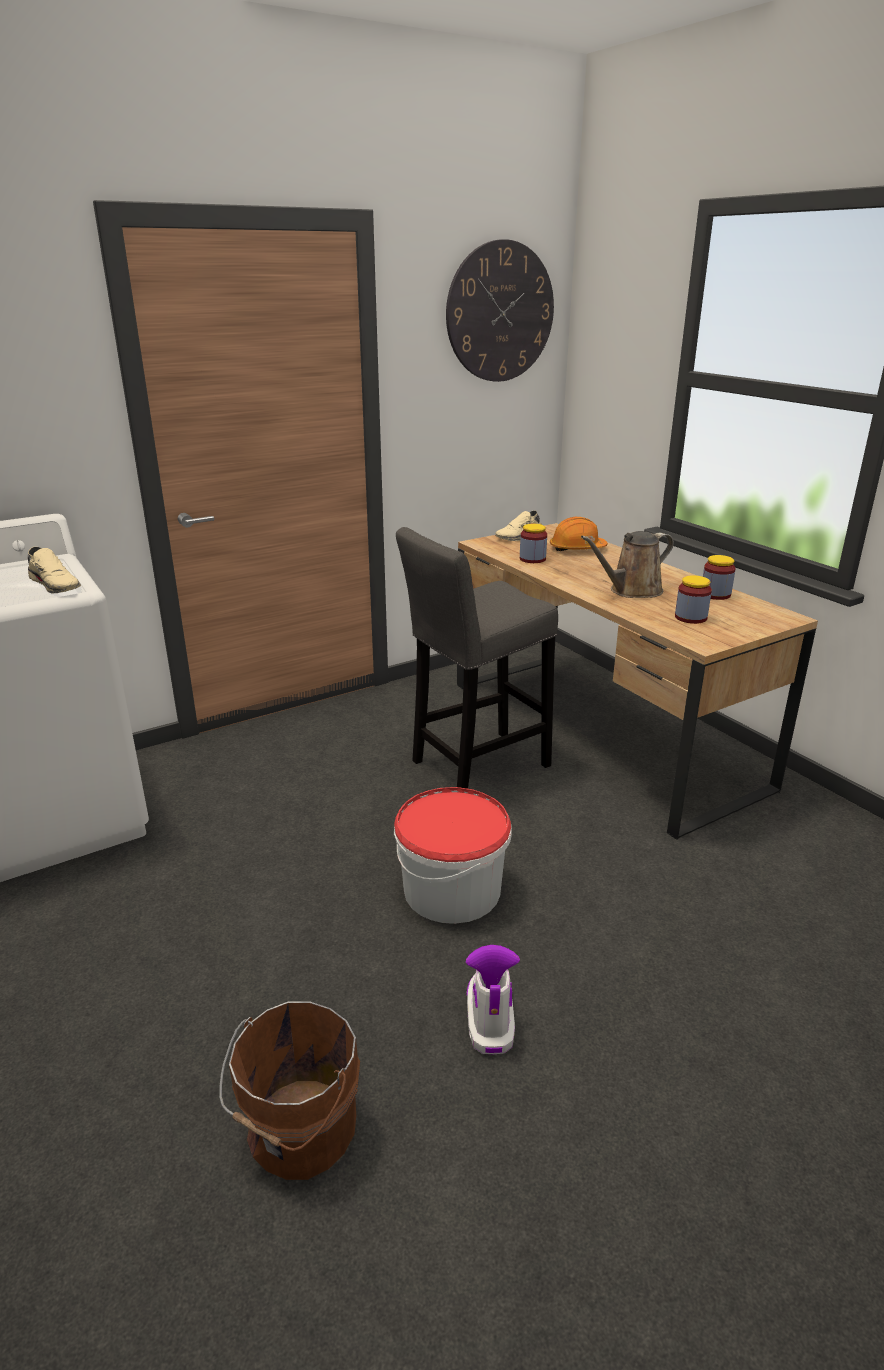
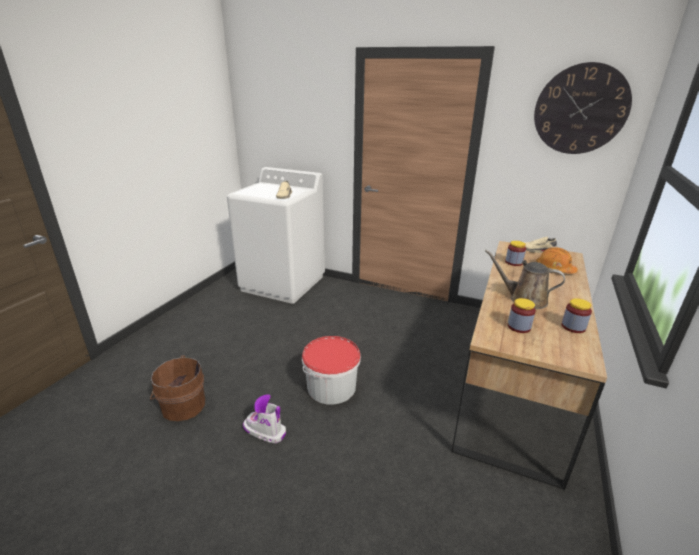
camera: 55 degrees right, 0 degrees up
grey stool [396,527,558,789] -> none
boot [466,945,520,1054] -> boot turned 120 degrees counterclockwise [243,394,286,444]

